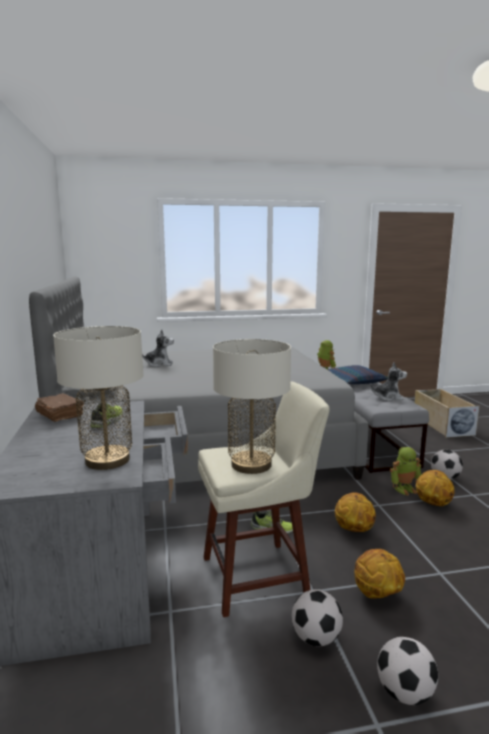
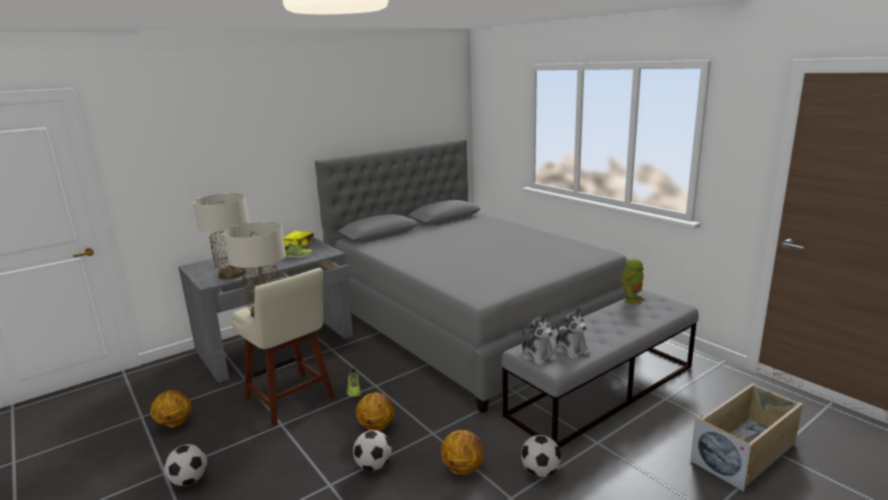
camera: 65 degrees right, 5 degrees up
brown book [35,393,84,422] -> yellow book [283,231,315,248]
plush toy [142,329,174,367] -> plush toy moved to [522,313,557,366]
football [292,589,343,646] -> football moved to [353,430,392,471]
blue pillow [328,365,388,384] -> none
basketball [354,549,405,599] -> basketball moved to [151,390,191,428]
toy robot [390,447,422,496] -> none

